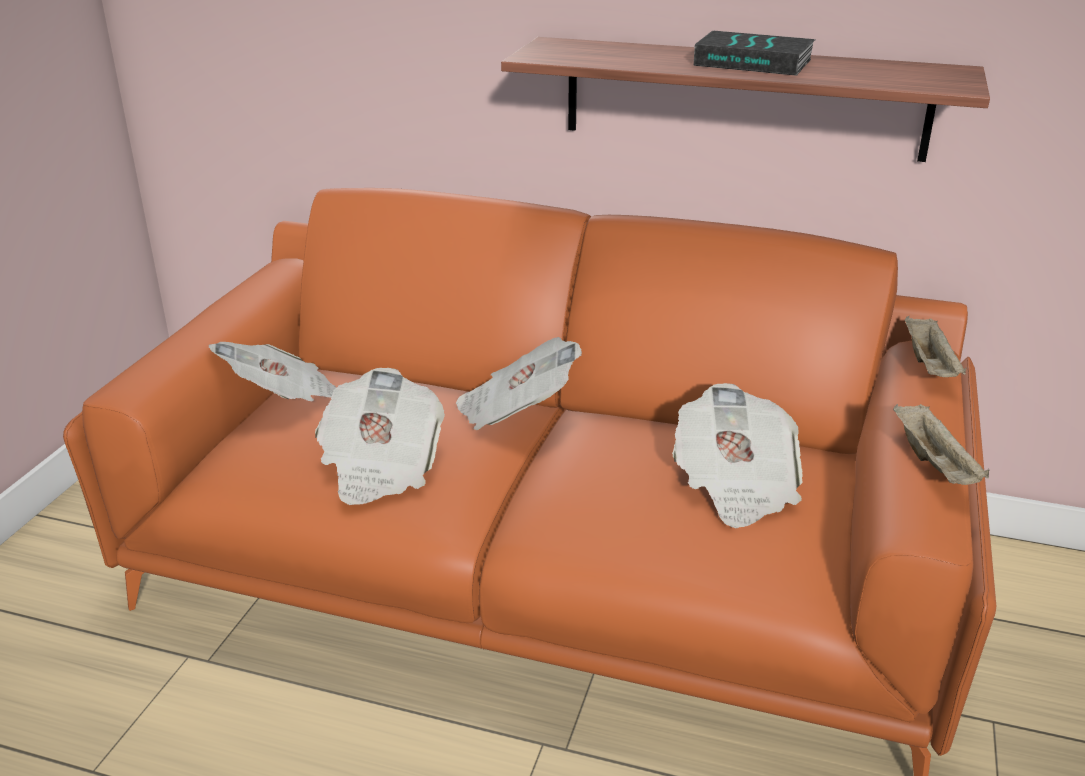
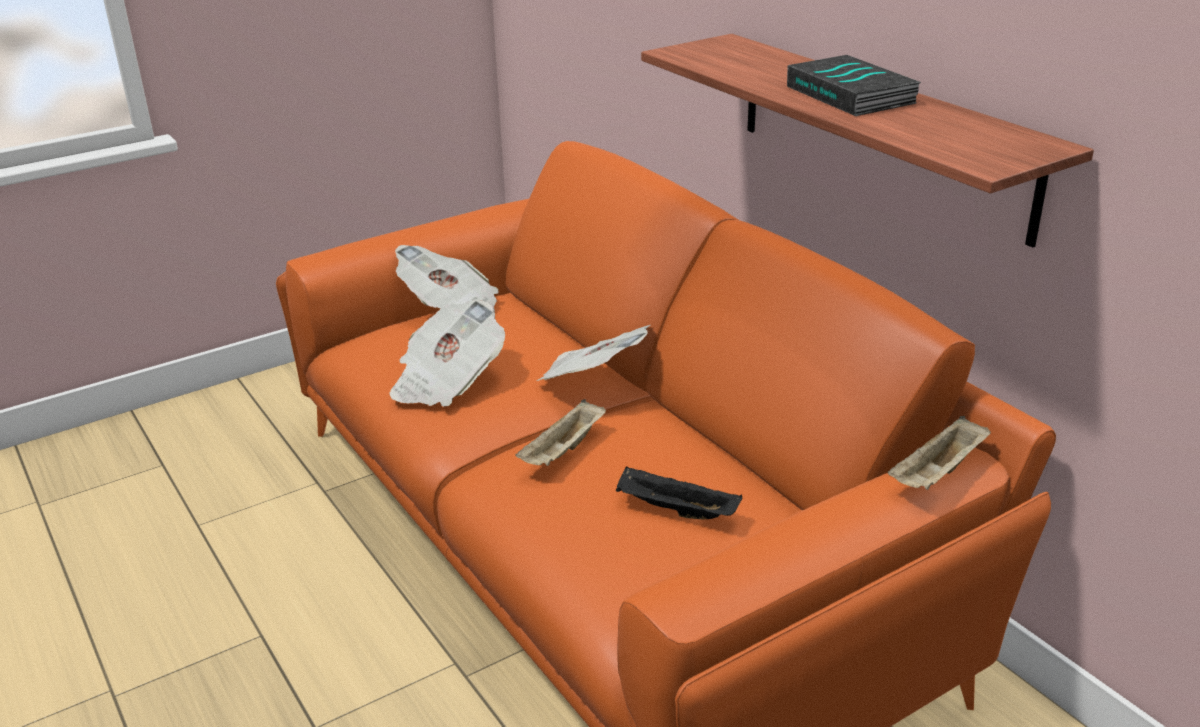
camera: 40 degrees right, 0 degrees up
newspaper [672,383,803,528] -> black tray [616,467,742,519]
beige tray [893,404,989,485] -> beige tray moved to [516,399,606,466]

